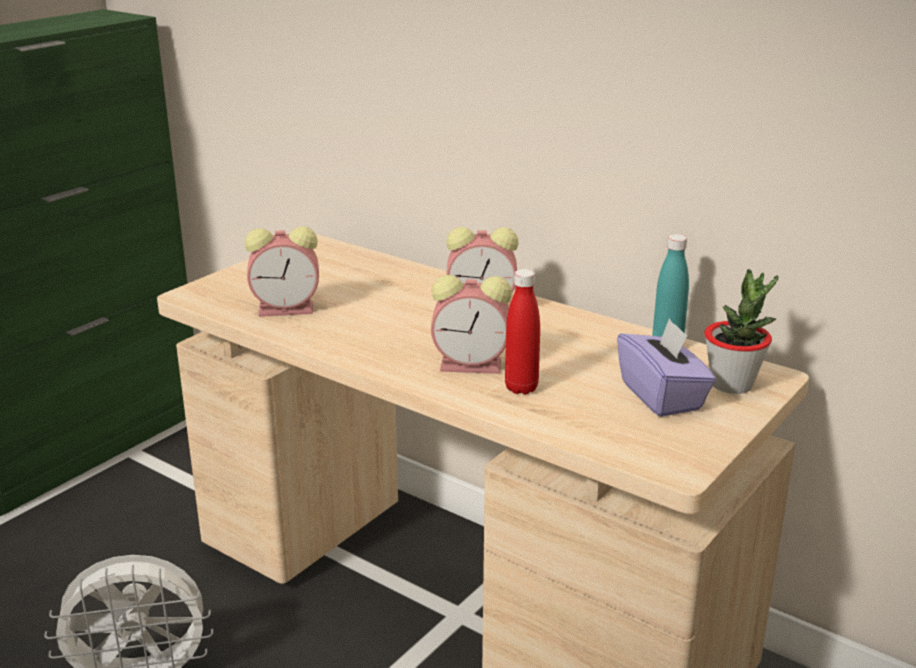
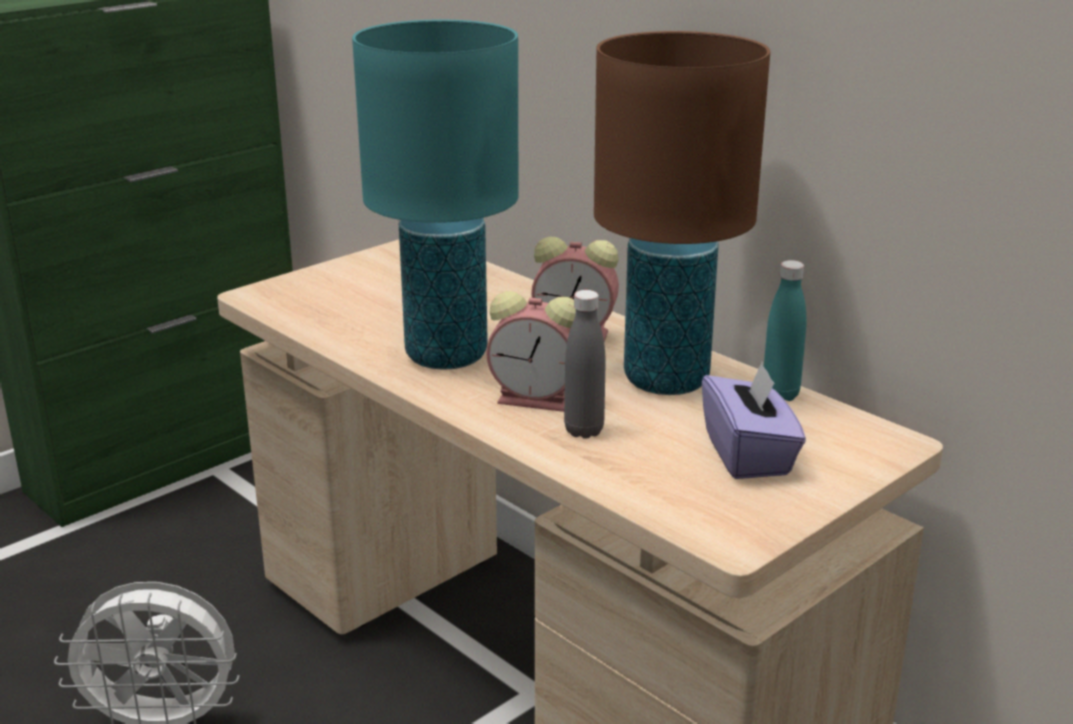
camera: 10 degrees right, 0 degrees up
alarm clock [245,226,319,317] -> none
red bottle [505,269,540,395] -> grey bottle [564,290,606,439]
potted plant [704,269,778,394] -> none
none -> turquoise table lamp [352,19,518,370]
none -> brown table lamp [594,31,770,395]

